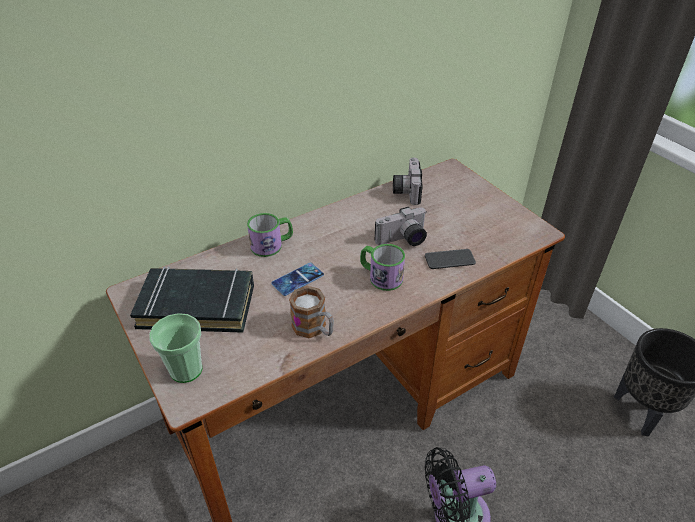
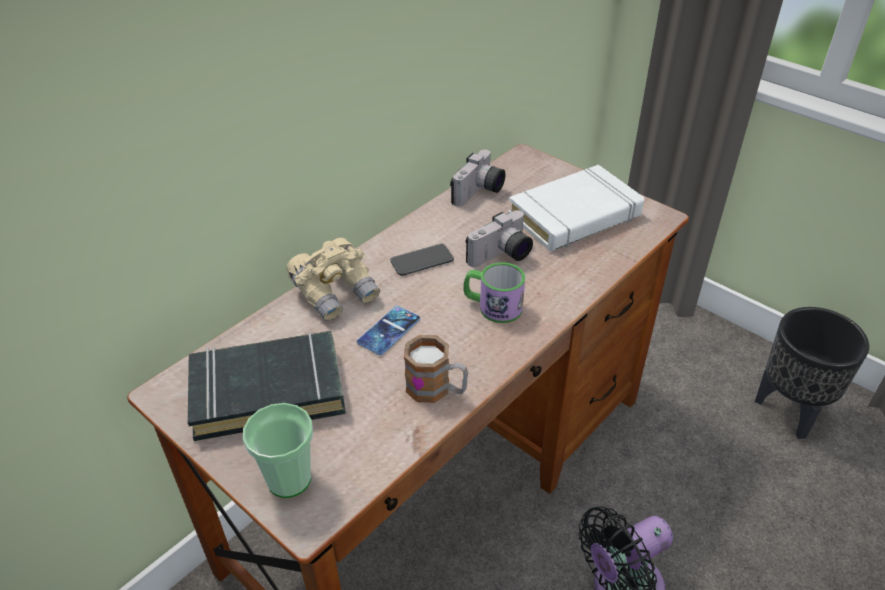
camera: 15 degrees left, 0 degrees up
mug [247,213,293,257] -> beige binoculars [286,238,380,321]
camera [393,158,423,205] -> camera turned 135 degrees counterclockwise [450,150,506,207]
phone [425,249,476,269] -> phone moved to [390,244,454,276]
none -> white book [508,165,644,252]

